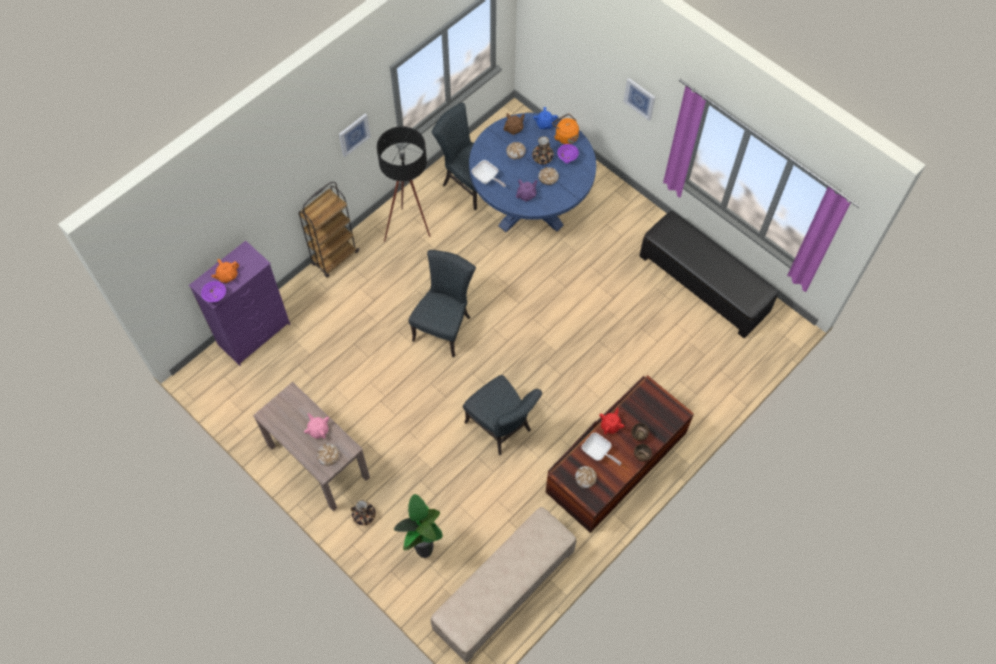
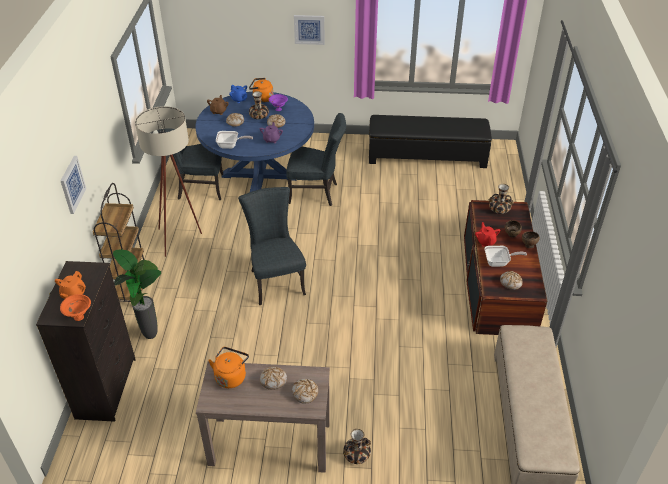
camera: 40 degrees left, 20 degrees down
purple dresser [189,240,290,366] -> black dresser [36,261,136,422]
purple bowl [201,281,226,302] -> orange bowl [60,294,91,321]
pink teapot [304,413,329,439] -> bread [260,367,287,390]
picture [339,113,371,157] -> picture moved to [61,156,86,214]
black floor lamp [377,126,431,242] -> beige floor lamp [135,106,202,257]
potted plant [394,494,443,558] -> potted plant moved to [113,250,161,339]
grey chair [463,375,542,455] -> grey chair moved to [286,113,346,206]
none -> orange kettle [208,347,249,388]
none -> vase [488,184,514,214]

